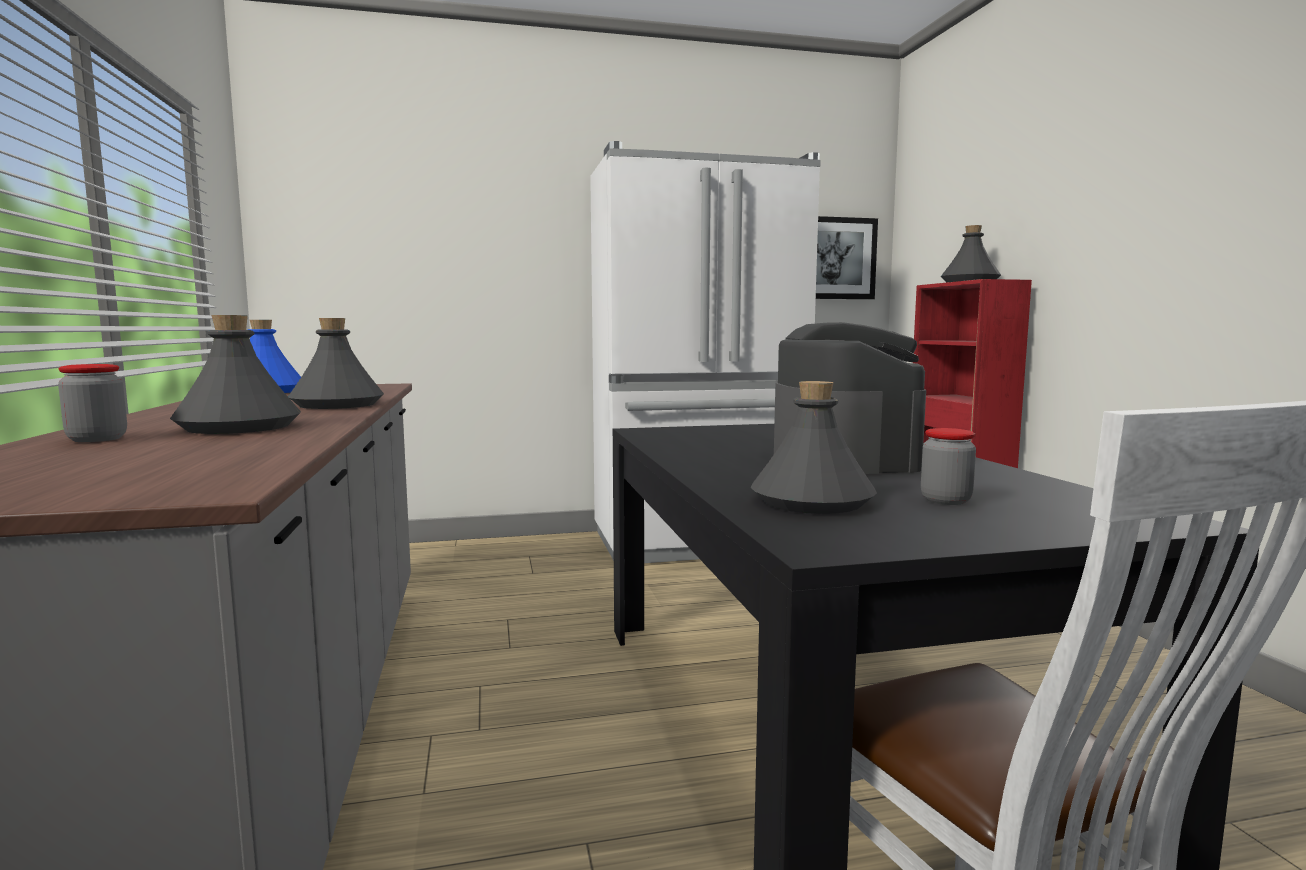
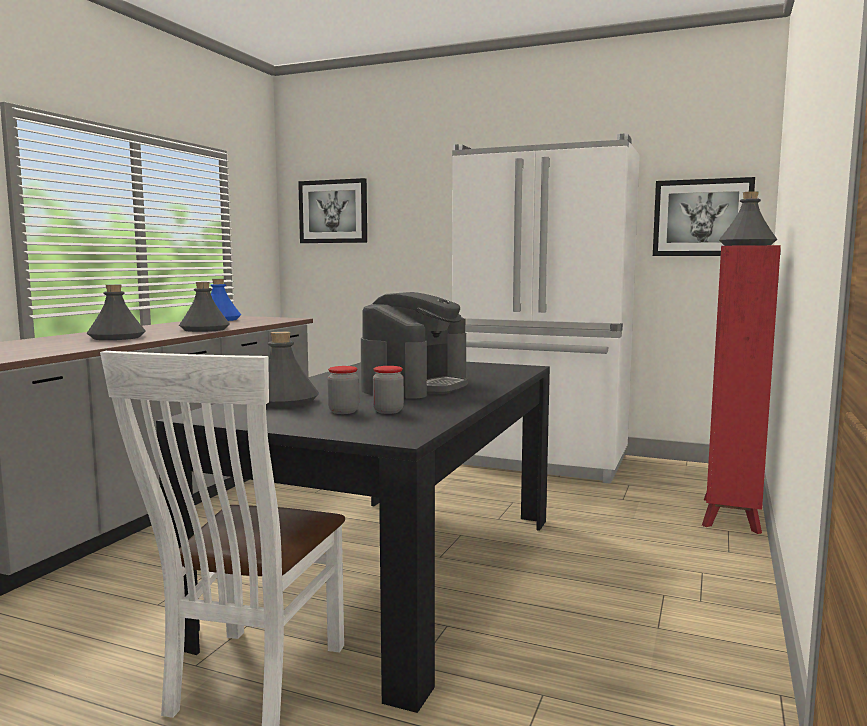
camera: 35 degrees right, 0 degrees up
jar [58,364,127,442] -> jar moved to [373,366,404,414]
none -> picture [298,178,367,243]

